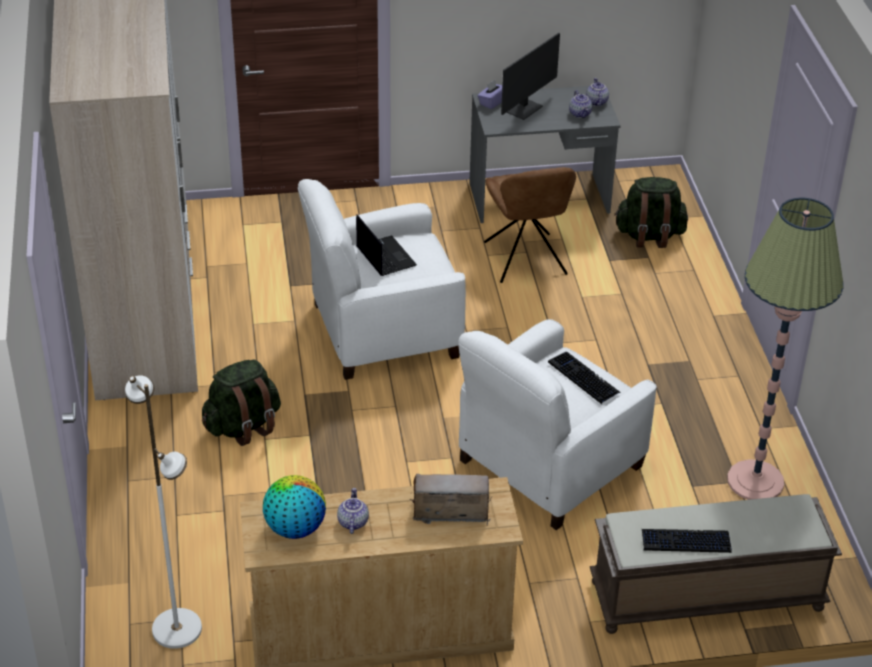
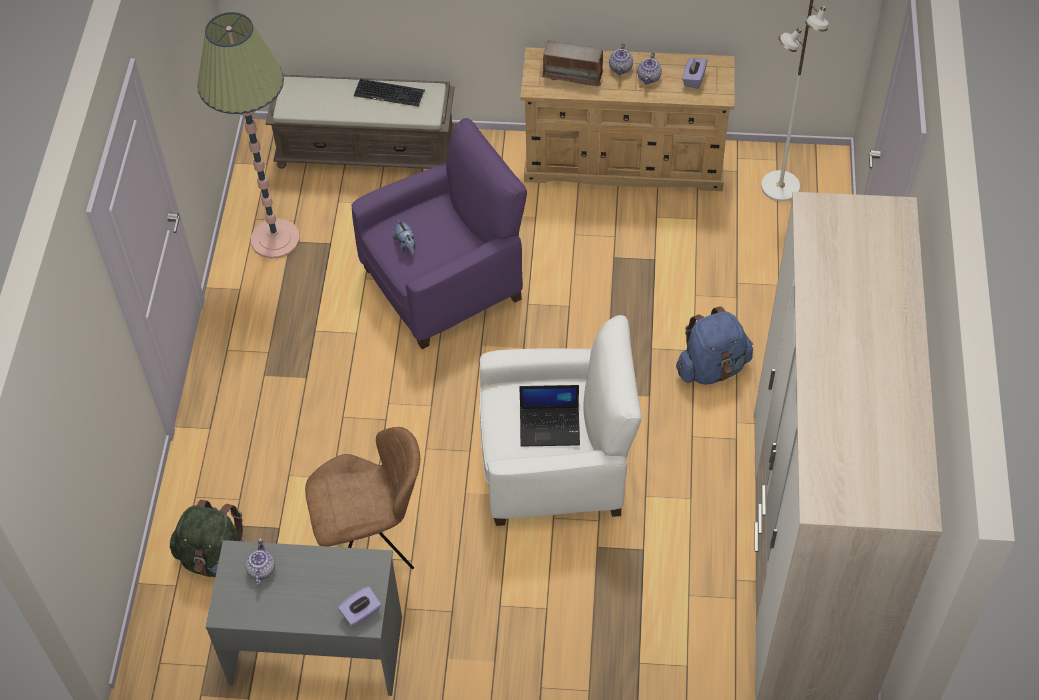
camera: 165 degrees left, 15 degrees up
green backpack [202,359,281,446] -> blue backpack [676,306,753,385]
globe [263,475,326,539] -> purple tissue box [682,57,708,89]
laptop [356,215,417,276] -> laptop turned 75 degrees counterclockwise [519,385,580,447]
white armchair [459,319,657,530] -> purple armchair [351,118,527,349]
brown chair [484,167,576,283] -> brown chair turned 75 degrees clockwise [305,427,420,569]
monitor [501,33,560,120] -> none
keyboard [548,352,621,404] -> plush toy [393,219,415,255]
teapot [586,78,609,106] -> teapot moved to [609,43,633,75]

